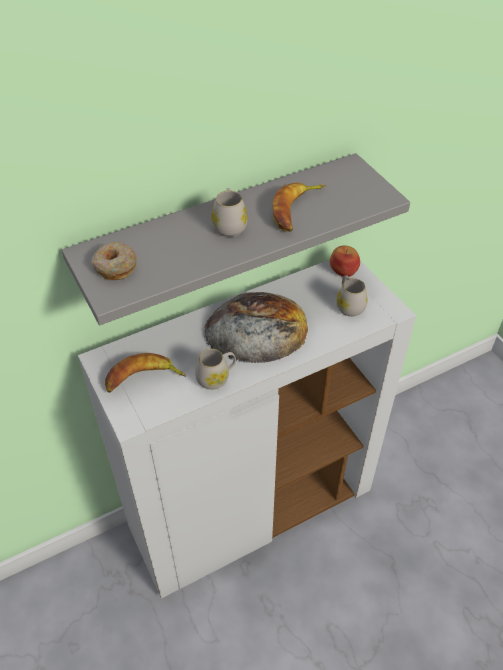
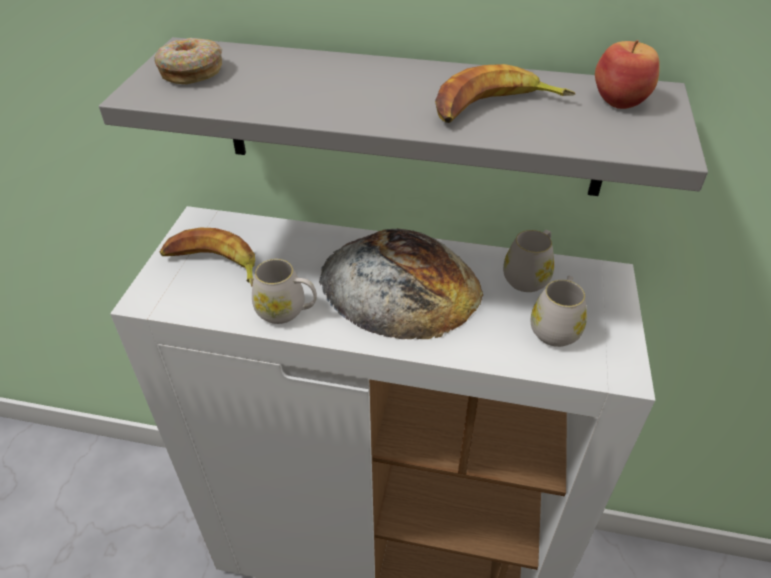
camera: 40 degrees right, 5 degrees down
white mug [211,188,248,237] -> white mug moved to [503,230,554,292]
apple [330,246,360,277] -> apple moved to [595,40,660,109]

